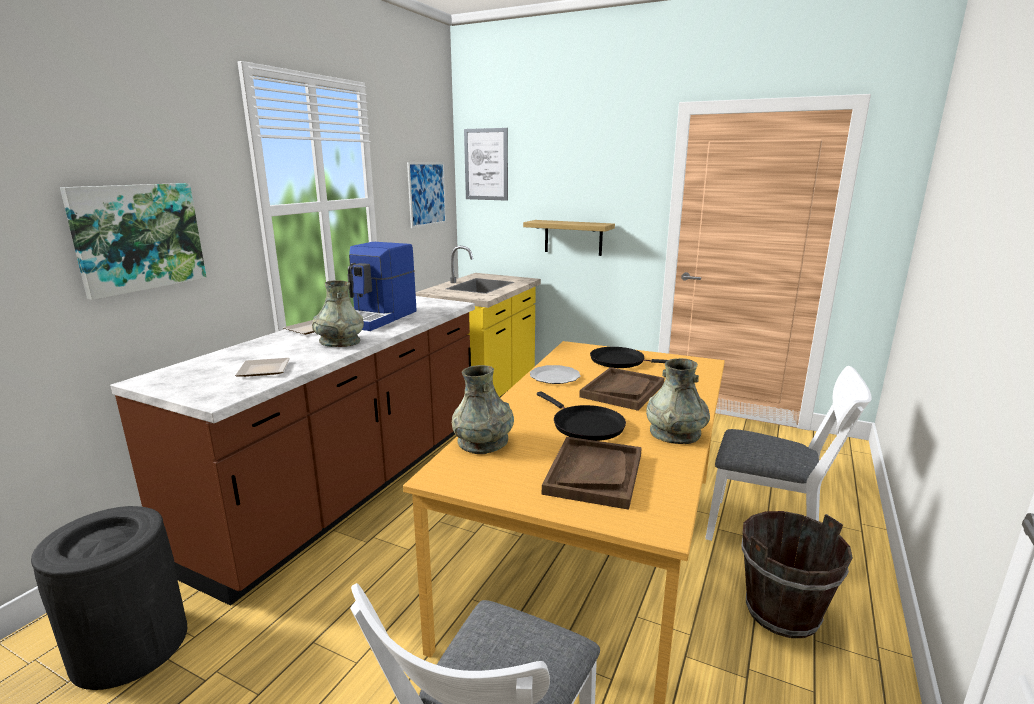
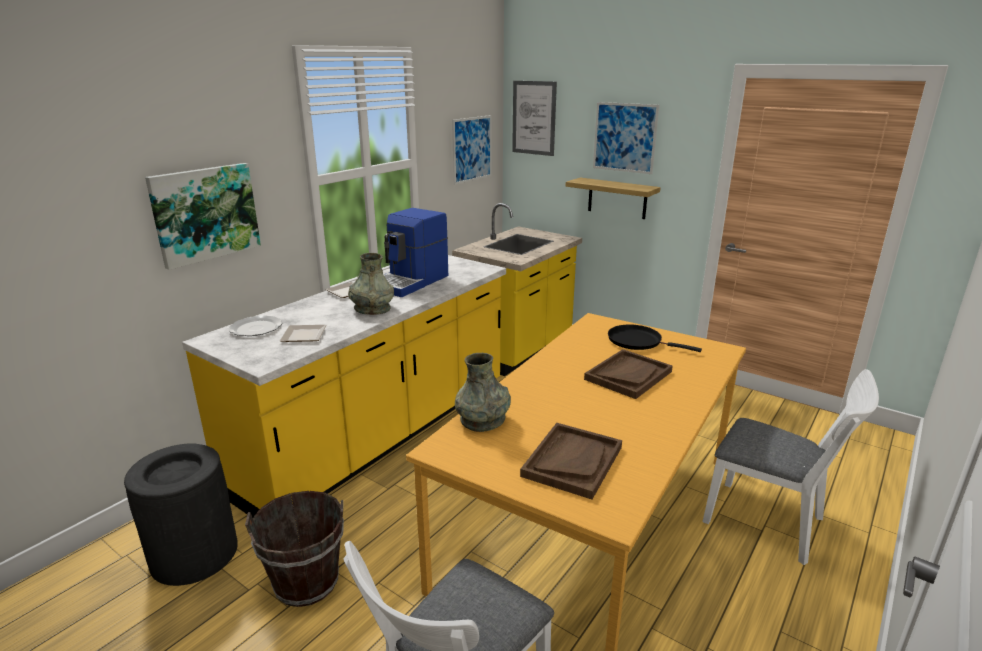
camera: 10 degrees right, 5 degrees up
brown counter [110,296,475,606] -> yellow counter [182,255,506,518]
plate [530,365,581,384] -> plate moved to [229,315,282,336]
black frying pan [537,391,626,441] -> none
grey vase [646,358,710,444] -> none
brown bucket [742,511,853,638] -> brown bucket moved to [245,491,344,607]
none -> picture [593,102,659,174]

